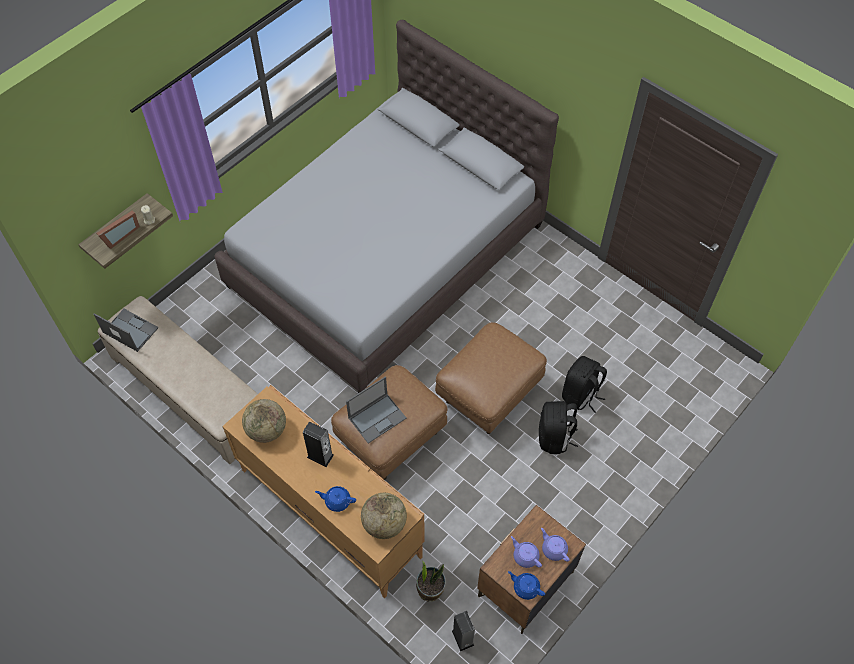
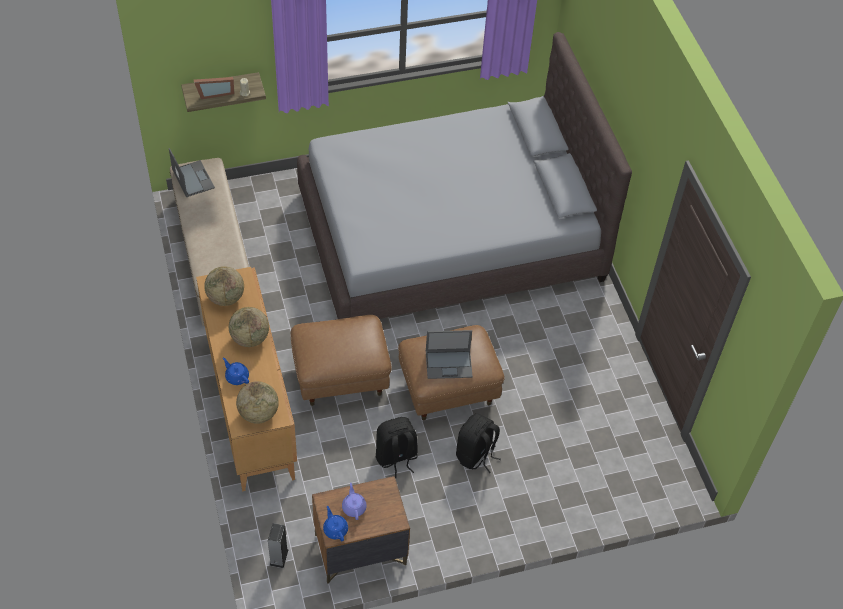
camera: 30 degrees right, 5 degrees down
speaker [303,422,334,467] -> globe [229,307,269,347]
laptop [346,376,407,443] -> laptop moved to [426,330,473,379]
potted plant [416,561,446,602] -> none
purple teapot [541,528,570,562] -> none
black backpack [562,356,607,413] -> black backpack moved to [376,417,418,478]

